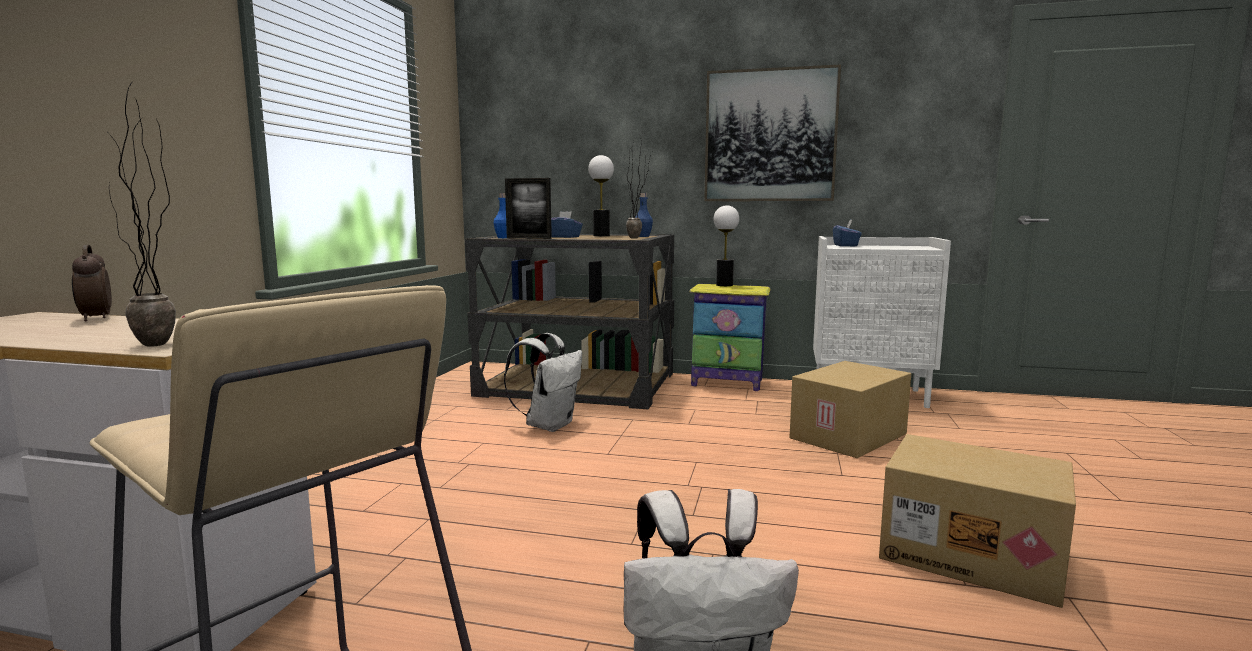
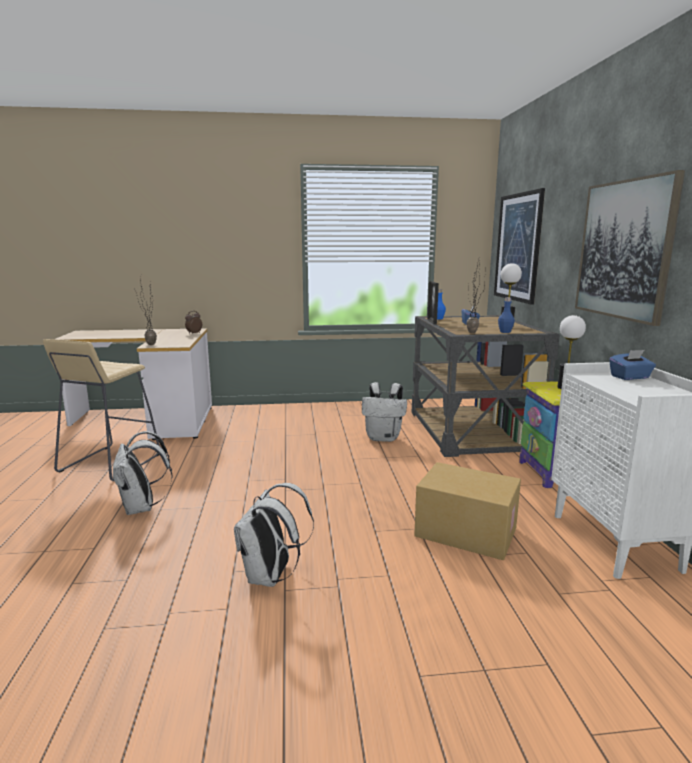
camera: 70 degrees right, 5 degrees up
cardboard box [879,434,1076,608] -> white backpack [234,483,314,587]
none -> picture [494,188,545,305]

